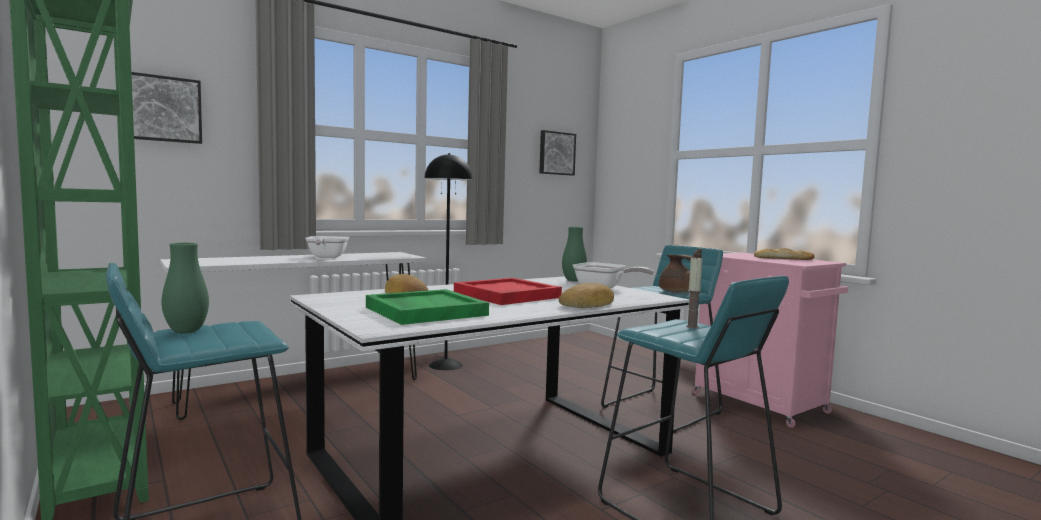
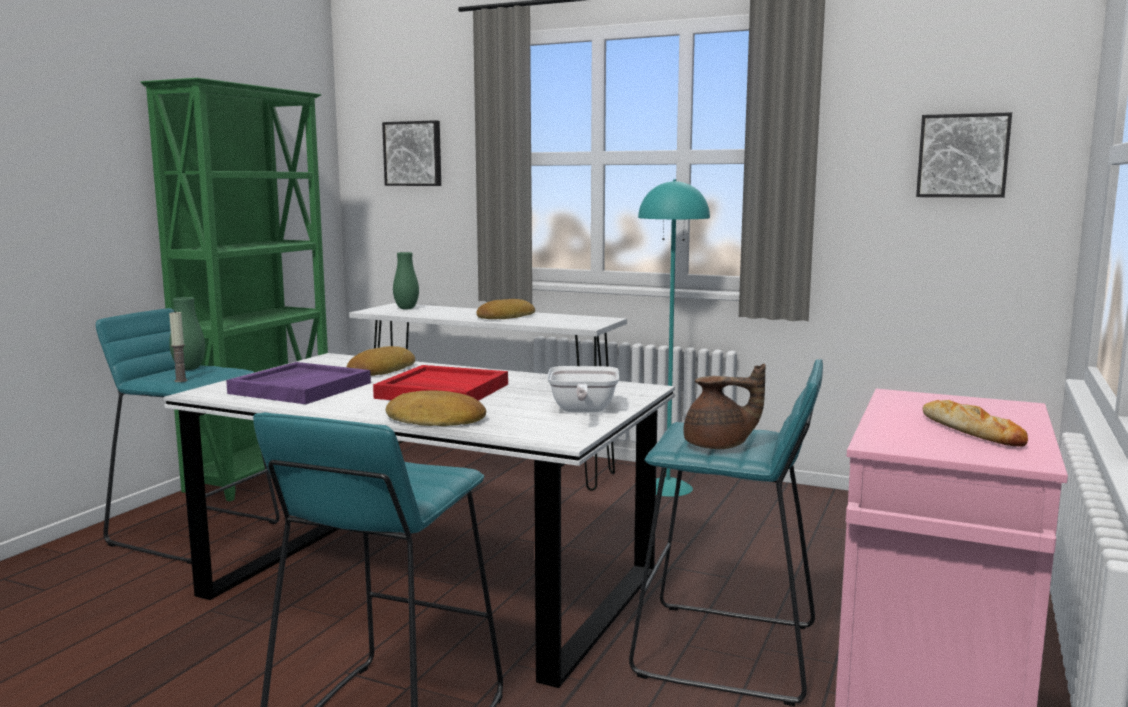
camera: 60 degrees right, 5 degrees up
frying pan [305,236,350,258] -> bread [476,299,535,319]
green tray [366,289,489,325] -> purple tray [226,362,371,404]
black floor lamp [425,153,473,370] -> turquoise floor lamp [638,179,710,497]
green vase [562,227,587,281] -> green vase moved to [393,252,419,309]
brown teapot [659,249,702,292] -> brown teapot turned 105 degrees counterclockwise [684,364,766,449]
candle [686,257,702,328] -> candle moved to [169,311,187,382]

